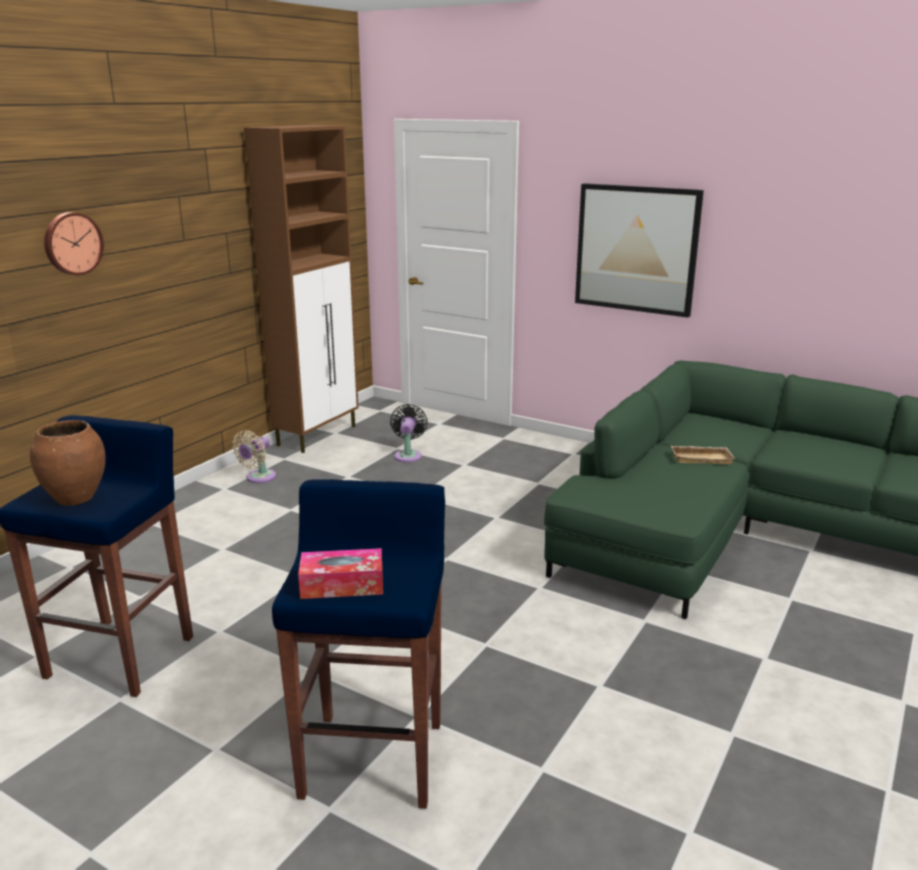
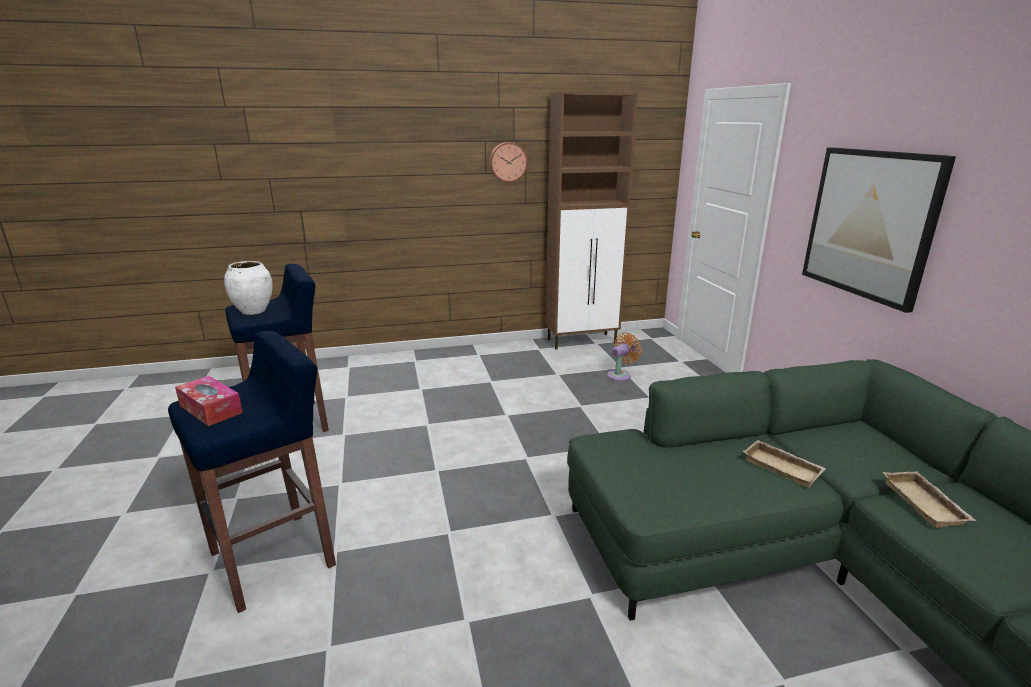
camera: 45 degrees right, 0 degrees up
brown vase [30,420,106,506] -> white vase [224,261,273,315]
wall clock [44,212,104,275] -> wall clock moved to [489,142,528,183]
beige fan [232,431,276,483] -> none
black fan [390,404,428,462] -> orange fan [607,332,641,381]
none -> beige tray [883,471,976,528]

